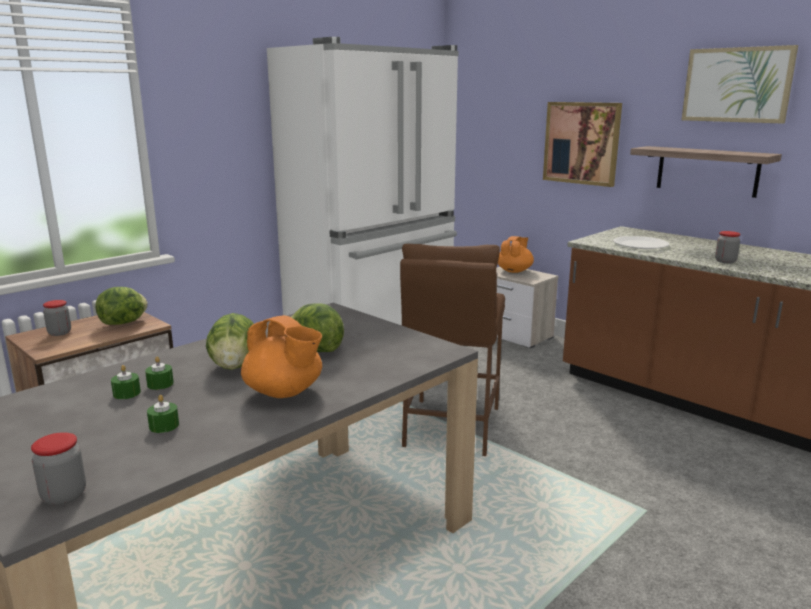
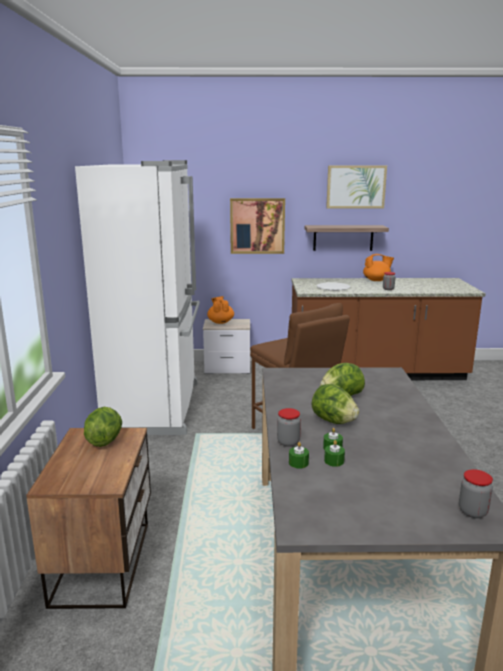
camera: 45 degrees left, 0 degrees up
jar [43,300,71,336] -> jar moved to [277,408,301,447]
green candle [147,395,179,433] -> green candle moved to [289,442,309,469]
orange teapot [241,315,322,398] -> orange teapot moved to [363,254,394,281]

